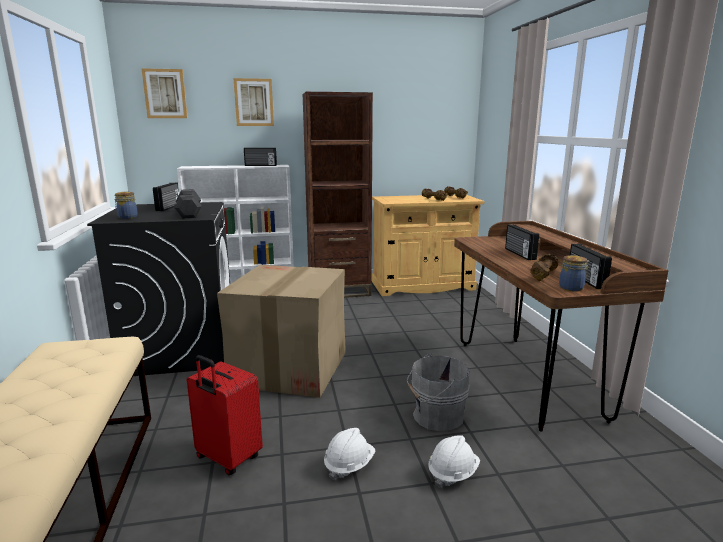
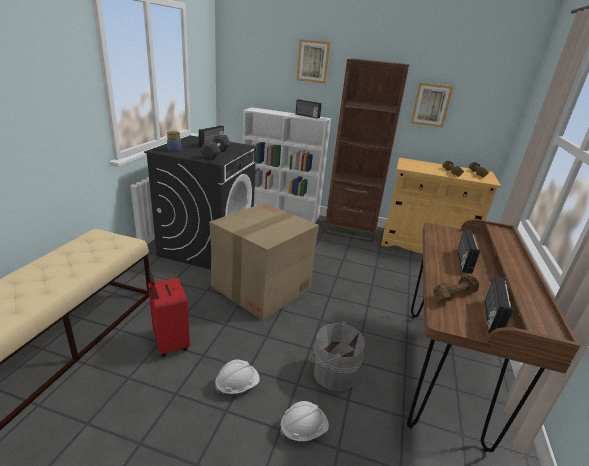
camera: 25 degrees right, 10 degrees up
picture [141,68,188,118] -> picture moved to [411,83,453,128]
jar [559,255,590,291] -> none

